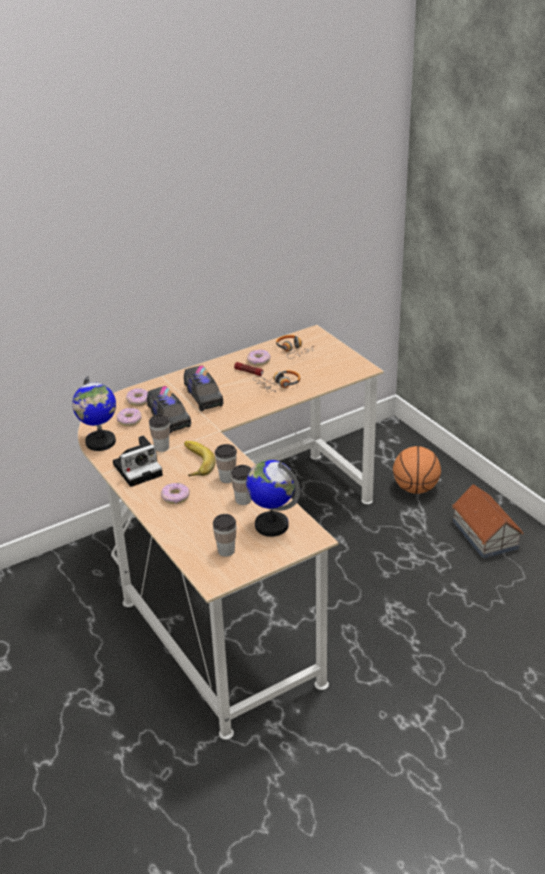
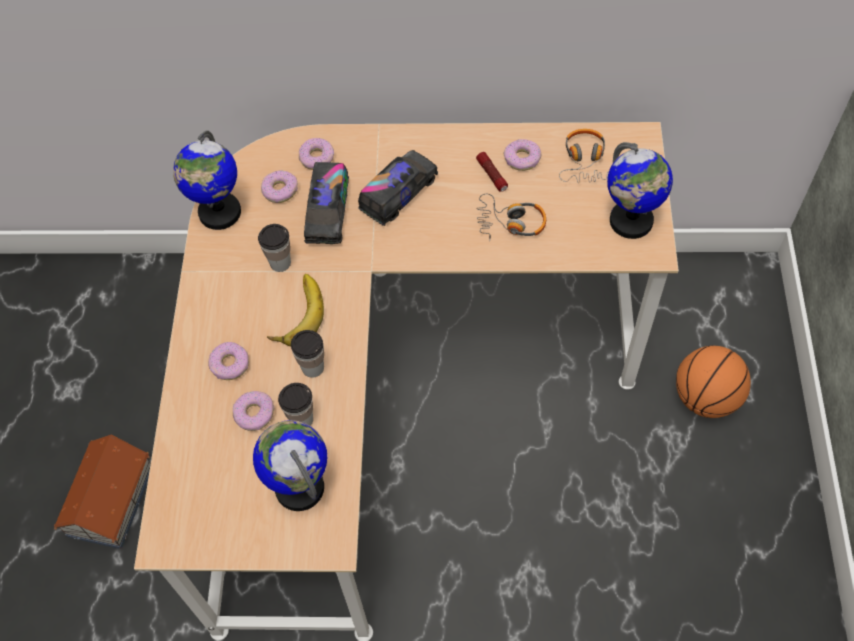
camera: 35 degrees right, 25 degrees up
camera [113,436,163,487] -> none
toy truck [184,365,224,411] -> toy truck turned 150 degrees counterclockwise [358,150,438,226]
cup [213,514,236,557] -> none
toy house [452,484,524,559] -> toy house moved to [54,435,151,549]
none -> donut [233,391,274,431]
none -> globe [607,142,673,239]

